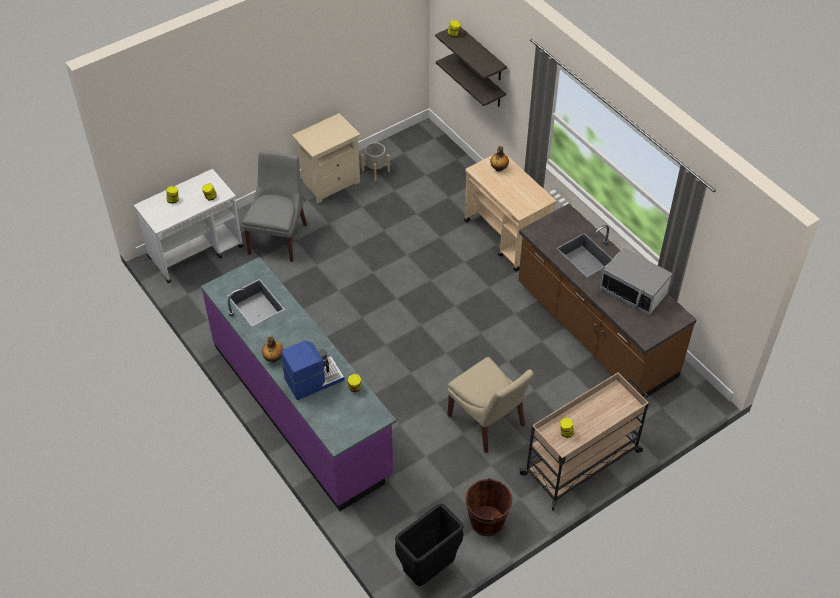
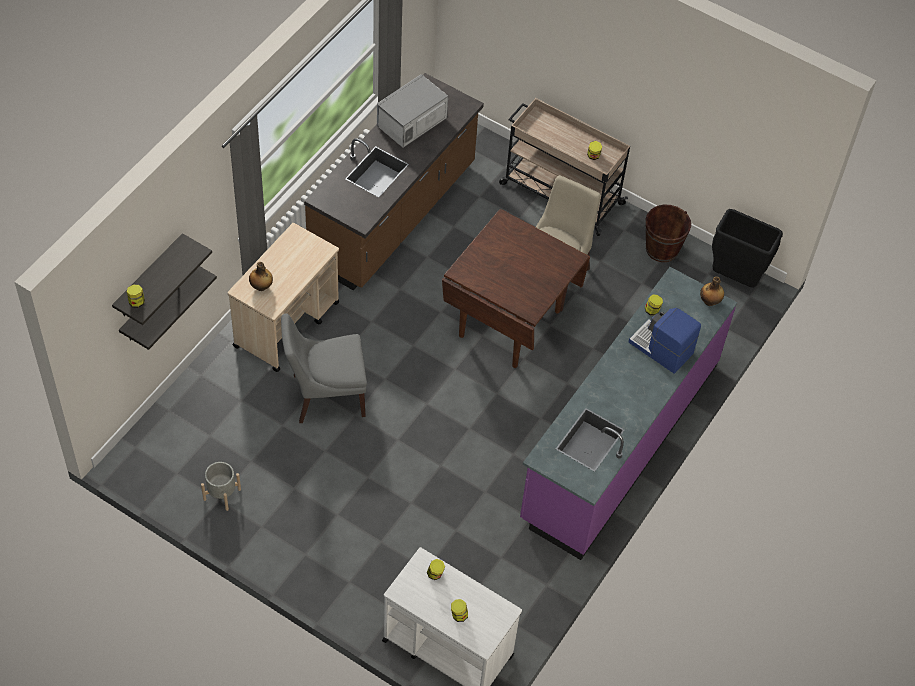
camera: 115 degrees left, 5 degrees up
grey chair [243,150,307,262] -> grey chair moved to [281,313,367,423]
bottle [262,336,283,363] -> bottle moved to [700,276,724,306]
beige nightstand [292,113,360,203] -> none
microwave [600,247,672,316] -> microwave turned 150 degrees counterclockwise [377,74,448,148]
none -> brown dining table [442,209,590,368]

